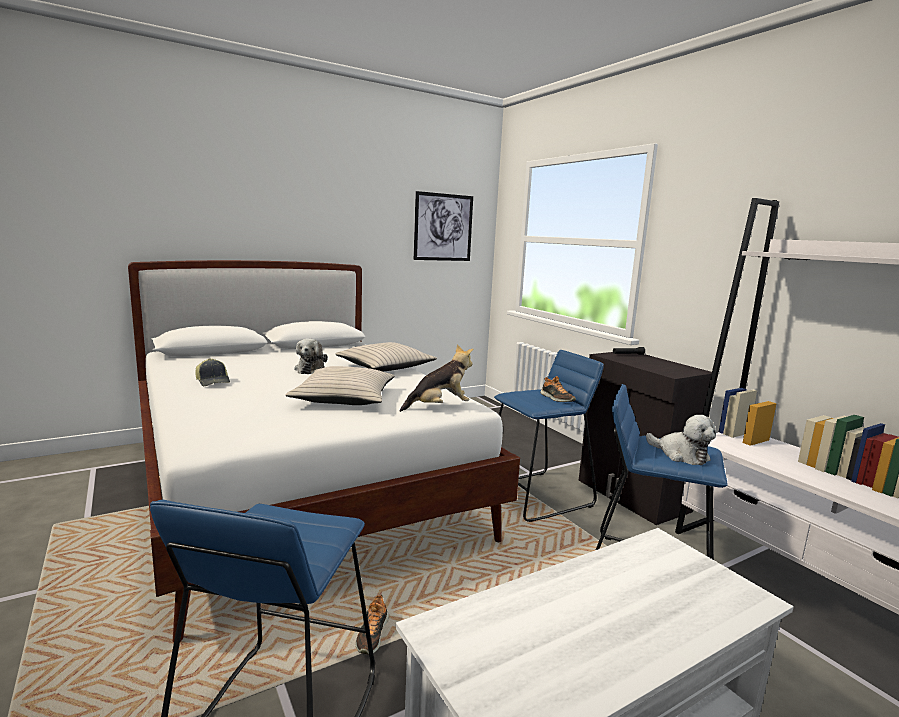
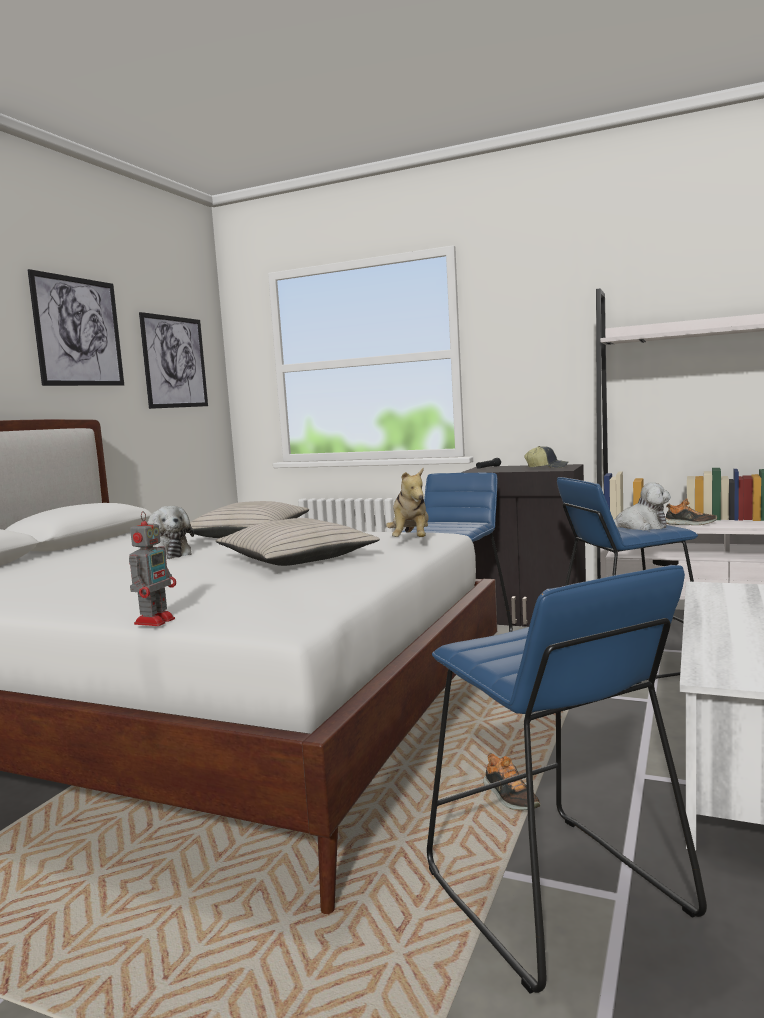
camera: 35 degrees left, 5 degrees down
cap [195,358,230,386] -> cap moved to [524,446,569,468]
plush toy [399,344,473,412] -> plush toy turned 150 degrees clockwise [386,468,429,537]
shoe [540,376,576,402] -> shoe moved to [665,498,717,525]
none -> picture [28,269,124,386]
none -> toy robot [129,511,176,626]

